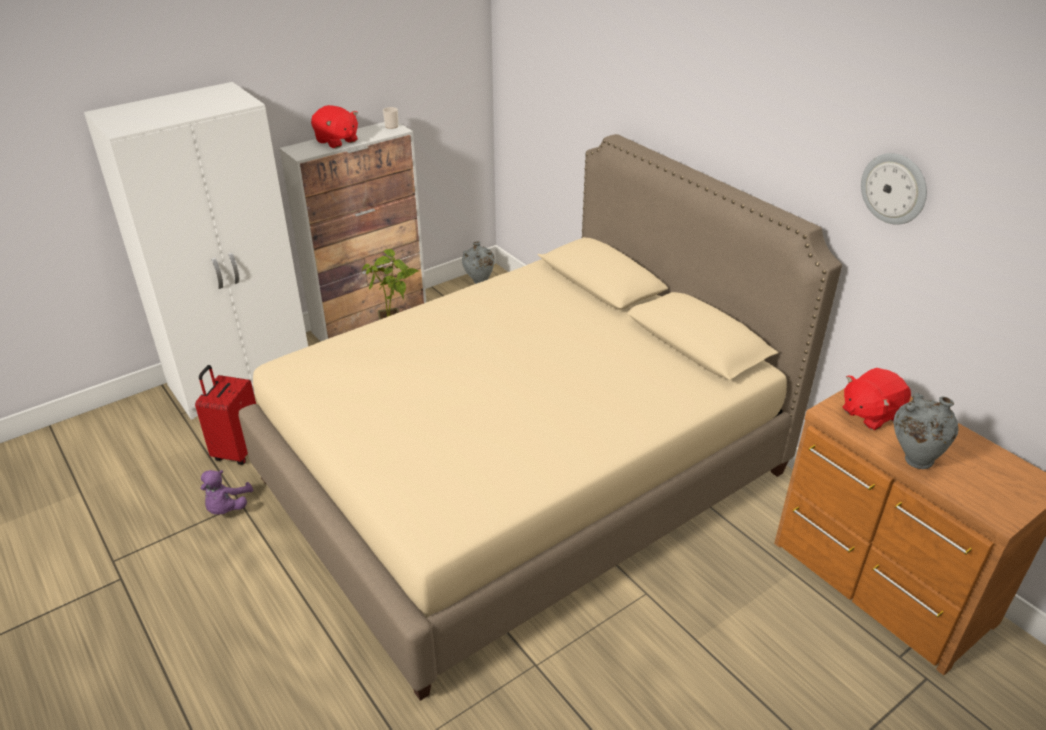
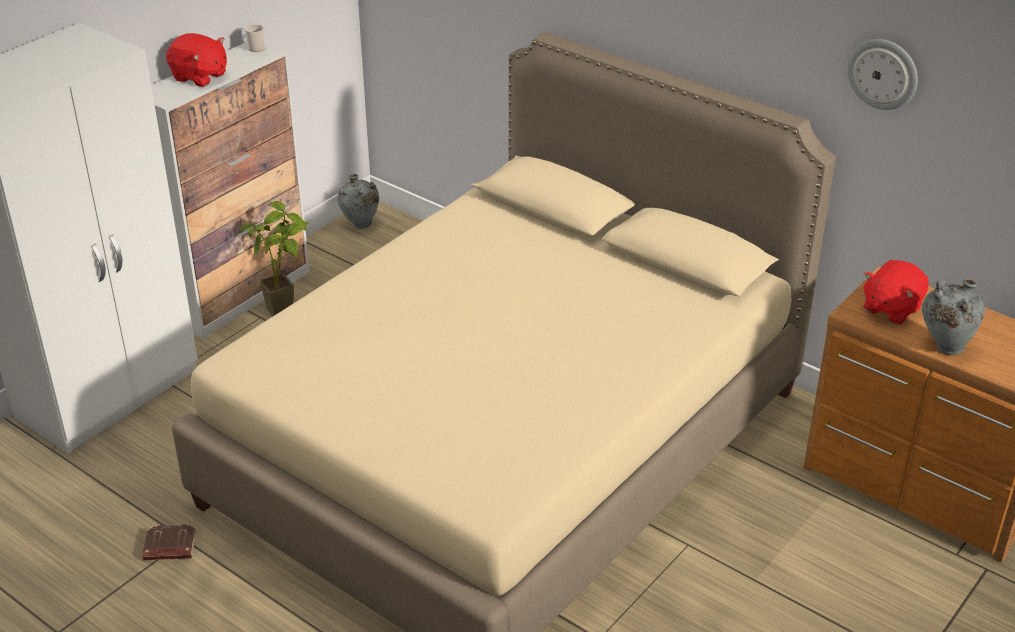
camera: 15 degrees left, 0 degrees up
red suitcase [195,365,256,465] -> none
purple plush toy [201,470,253,515] -> brown book [143,524,197,560]

